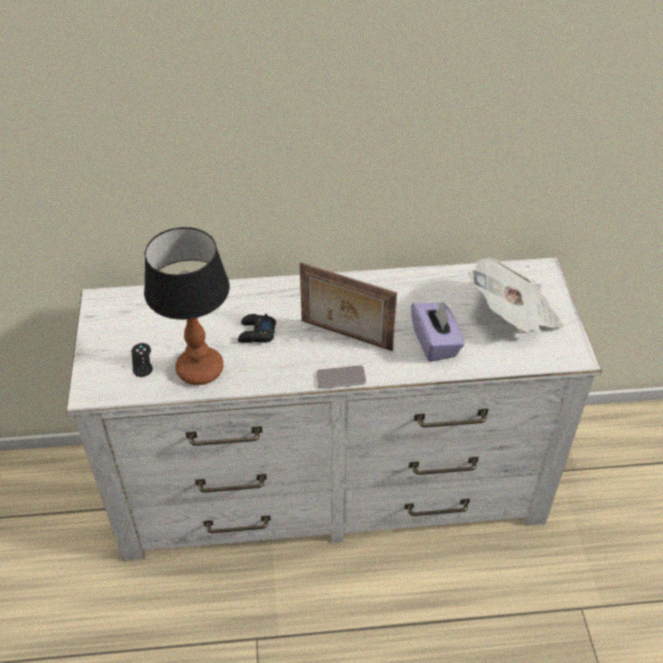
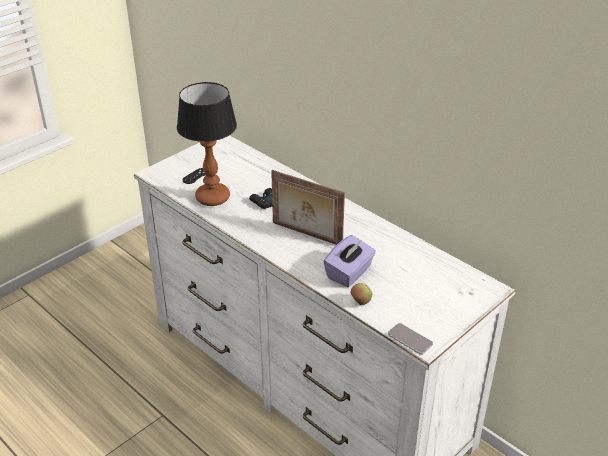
camera: 50 degrees right, 10 degrees down
picture frame [300,262,397,351] -> picture frame turned 45 degrees counterclockwise [271,170,345,245]
phone [316,365,366,389] -> phone moved to [388,323,433,355]
newspaper [468,258,564,333] -> none
none -> apple [351,283,373,305]

